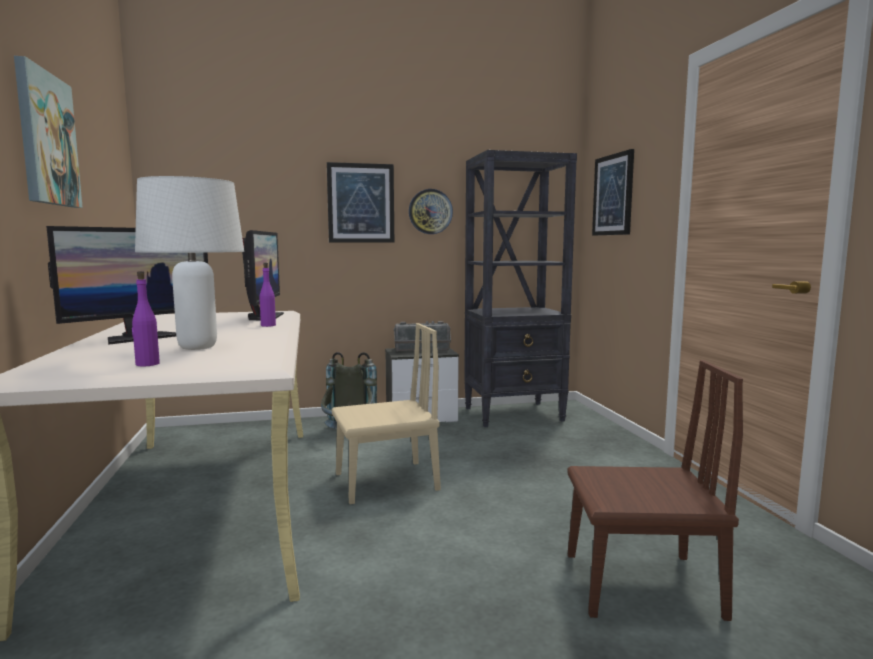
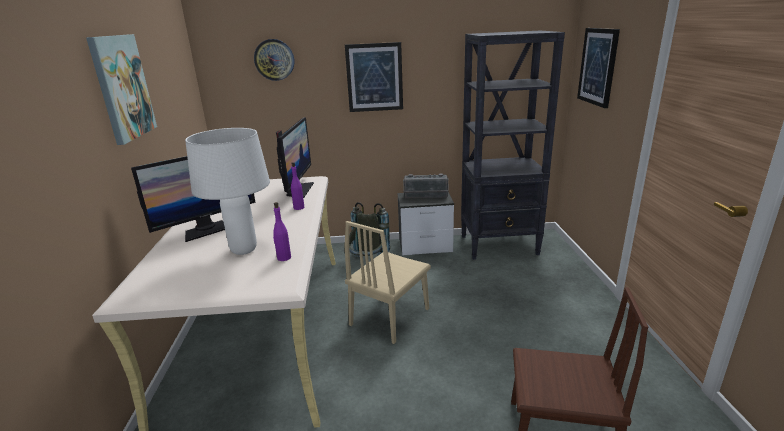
camera: 10 degrees right, 15 degrees up
purple bottle [132,271,160,367] -> purple bottle moved to [273,202,291,261]
beige chair [332,323,441,504] -> beige chair turned 135 degrees clockwise [344,221,431,344]
wall clock [409,189,453,234] -> wall clock moved to [254,39,294,81]

